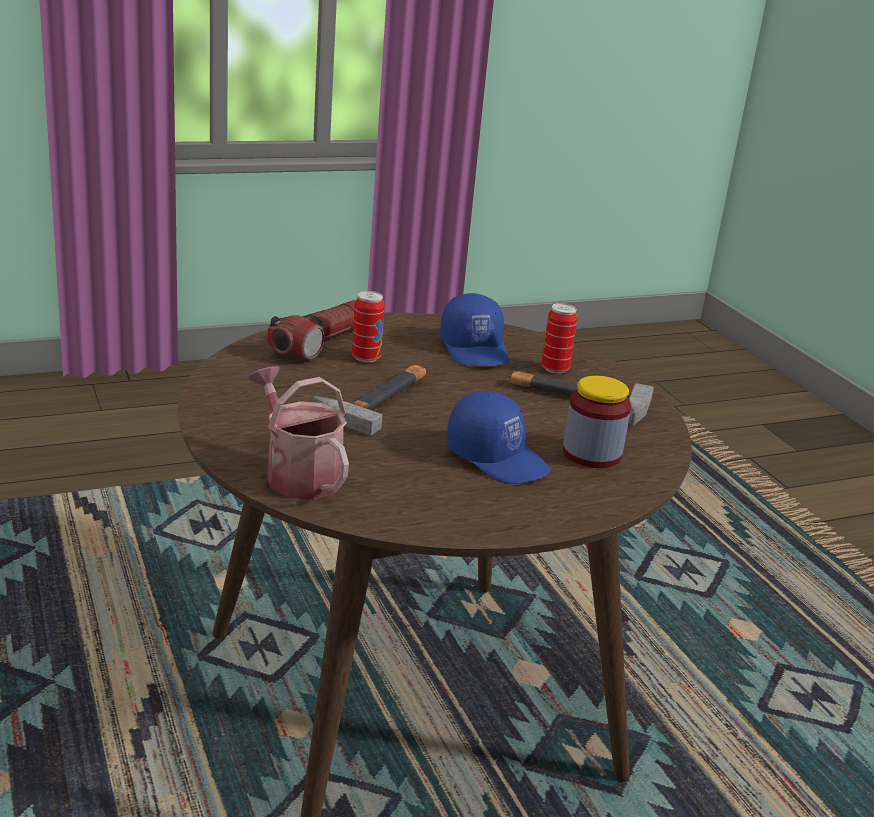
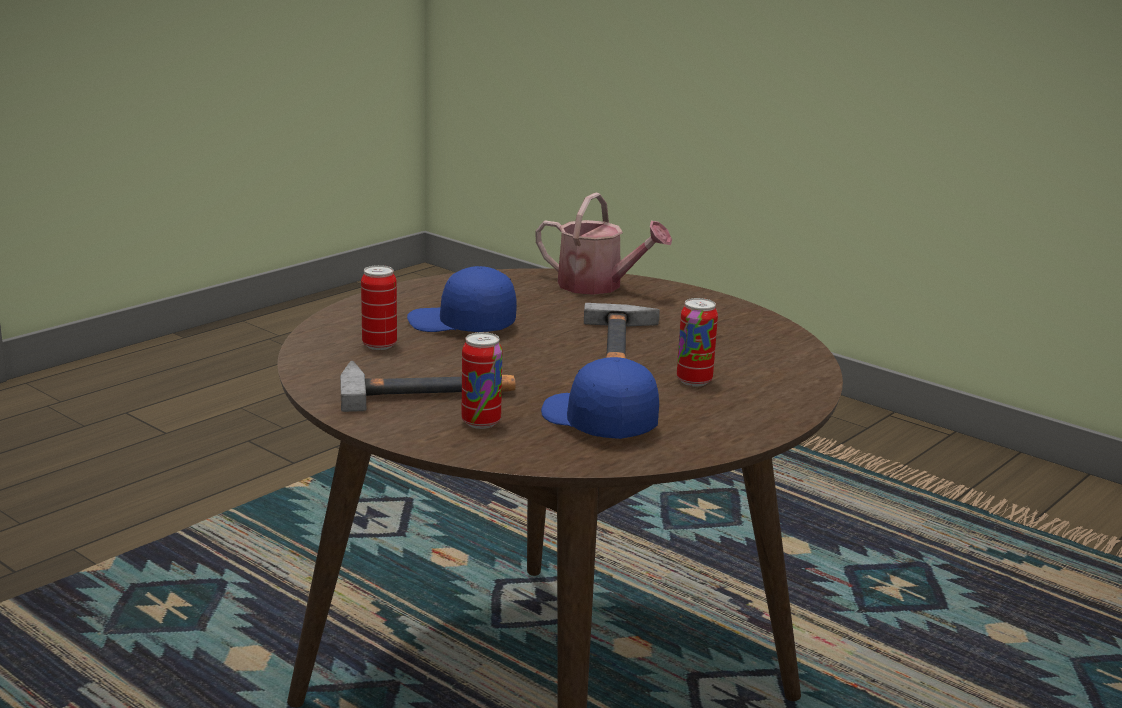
camera: 155 degrees right, 5 degrees down
flashlight [267,300,356,360] -> none
jar [563,376,631,468] -> can [361,265,397,350]

